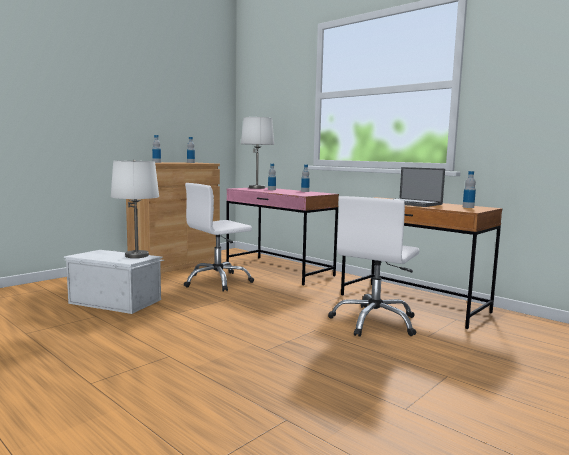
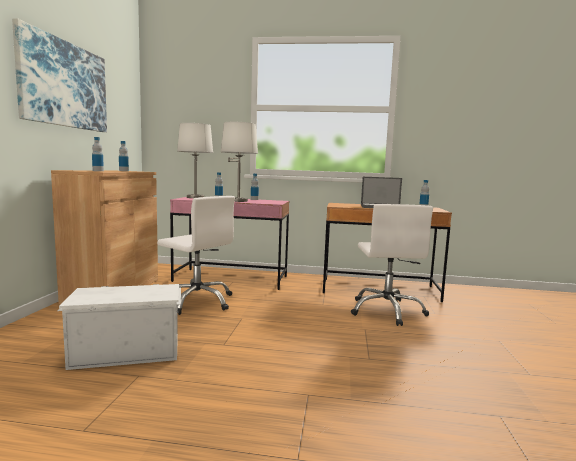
camera: 35 degrees left, 0 degrees up
white table lamp [111,160,159,258] -> white table lamp moved to [221,122,258,202]
white office chair [184,183,254,291] -> white office chair turned 75 degrees counterclockwise [157,196,235,315]
none -> picture [12,18,107,132]

